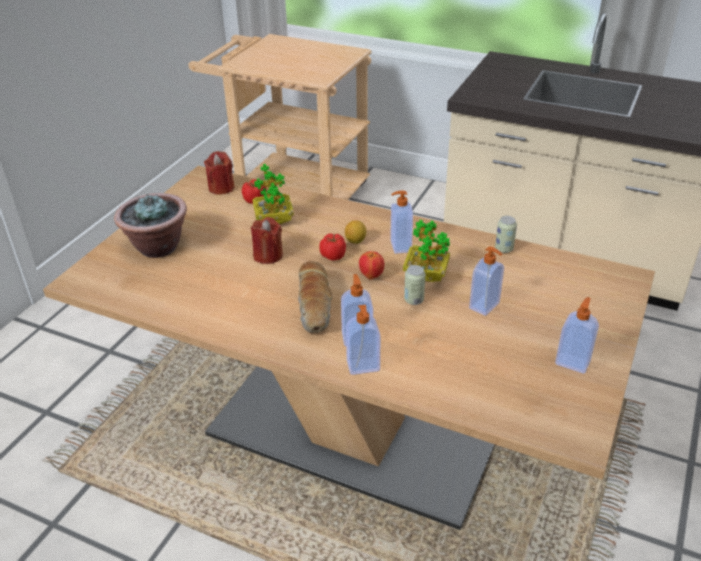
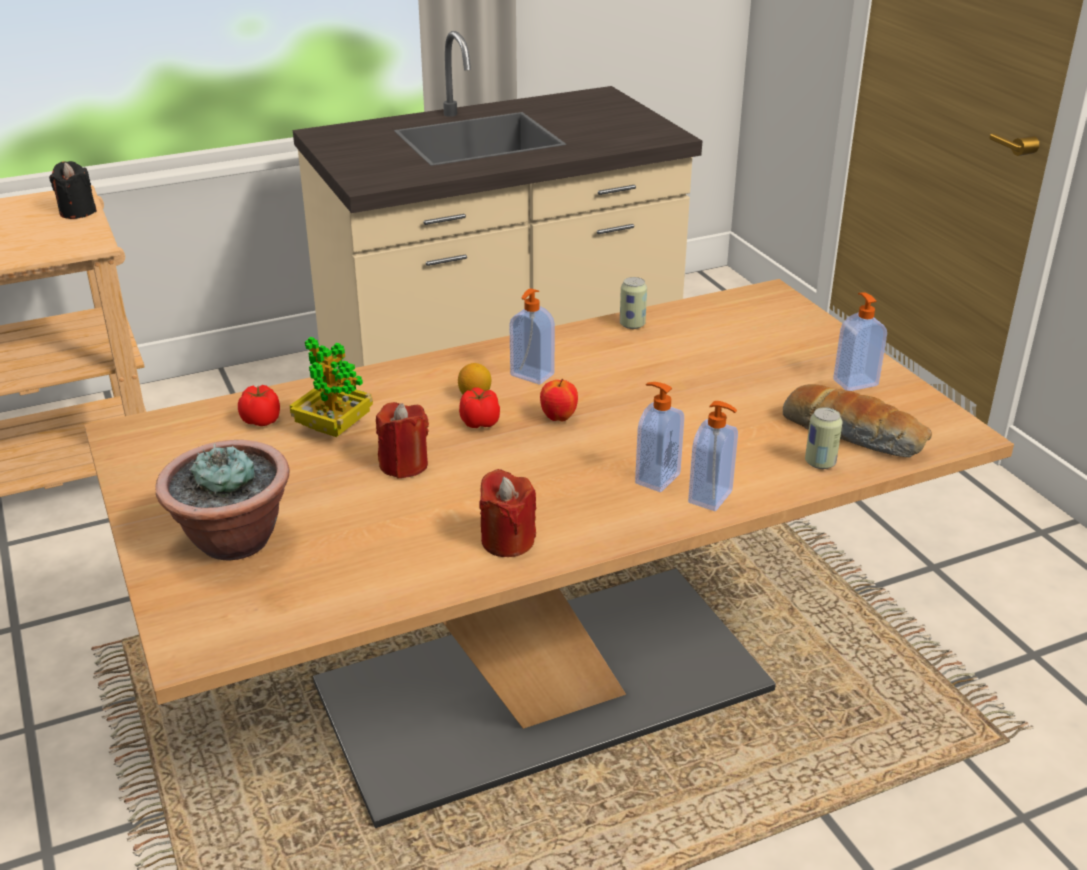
camera: 50 degrees left, 5 degrees down
red candle [204,151,234,195] -> red candle moved to [479,469,536,557]
bread [298,261,332,333] -> bread moved to [783,384,932,458]
potted plant [403,220,450,282] -> none
can [404,265,425,305] -> can moved to [805,407,842,469]
soap dispenser [469,247,504,316] -> none
none -> black candle [49,161,97,219]

